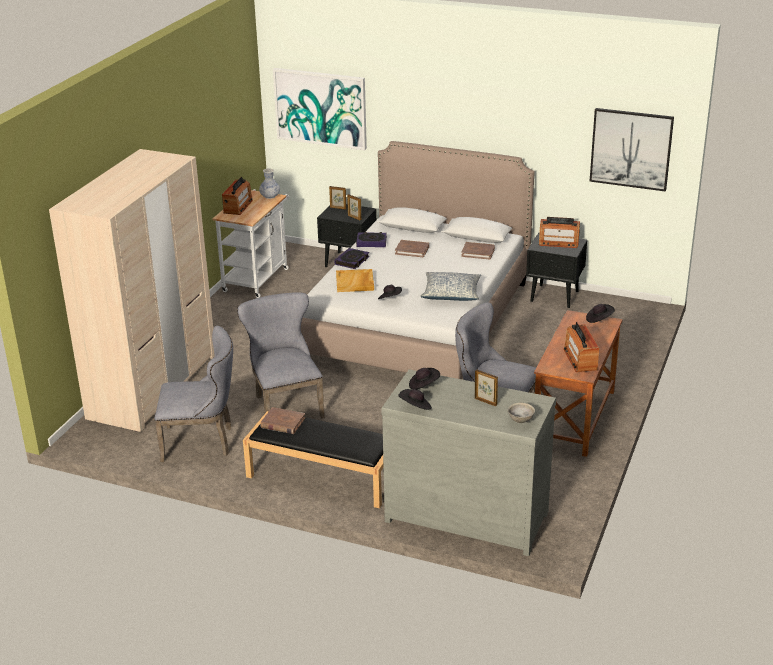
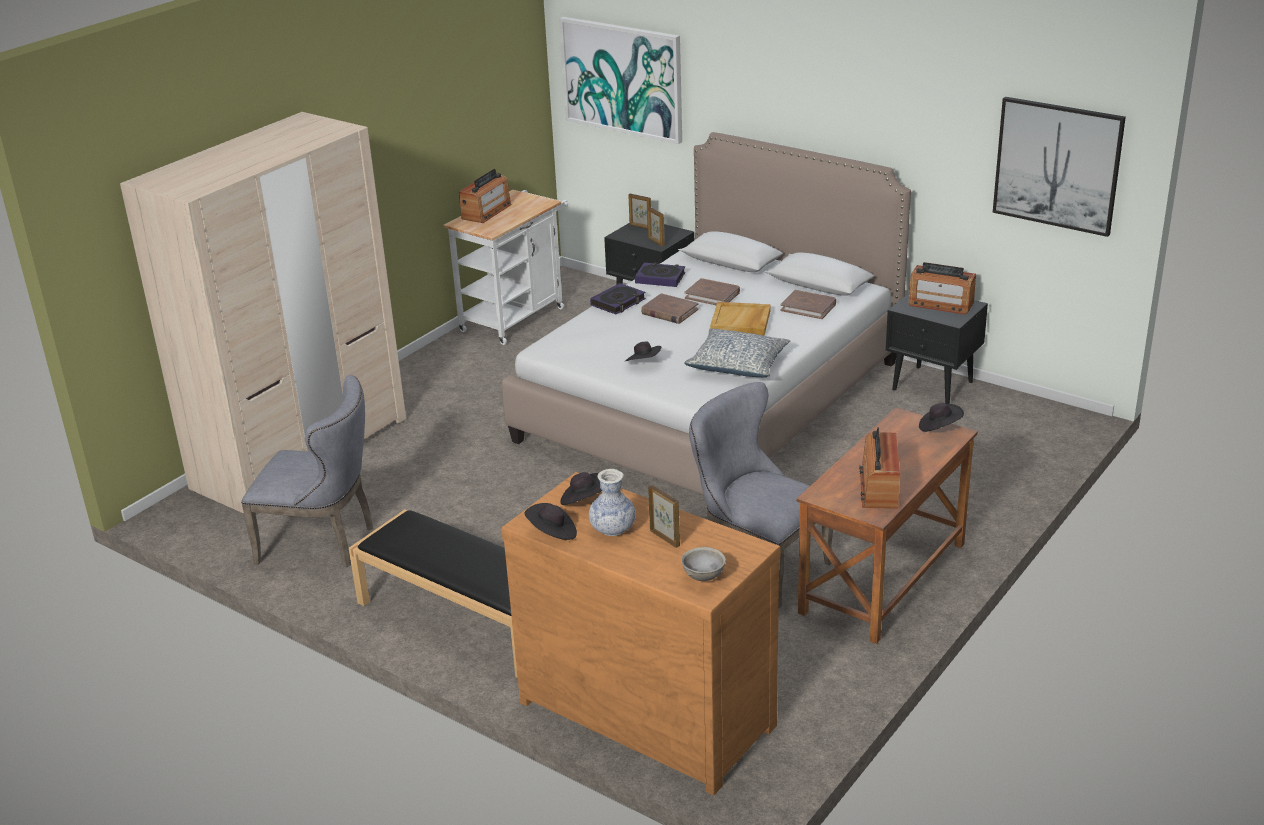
camera: 15 degrees right, 0 degrees up
grey chair [237,292,325,419] -> none
vase [259,168,280,199] -> vase moved to [589,469,636,536]
brown book [260,407,305,434] -> brown book moved to [641,293,699,324]
beige tray [336,269,374,292] -> beige tray moved to [710,302,771,335]
grey dresser [381,369,556,556] -> brown dresser [501,472,781,795]

